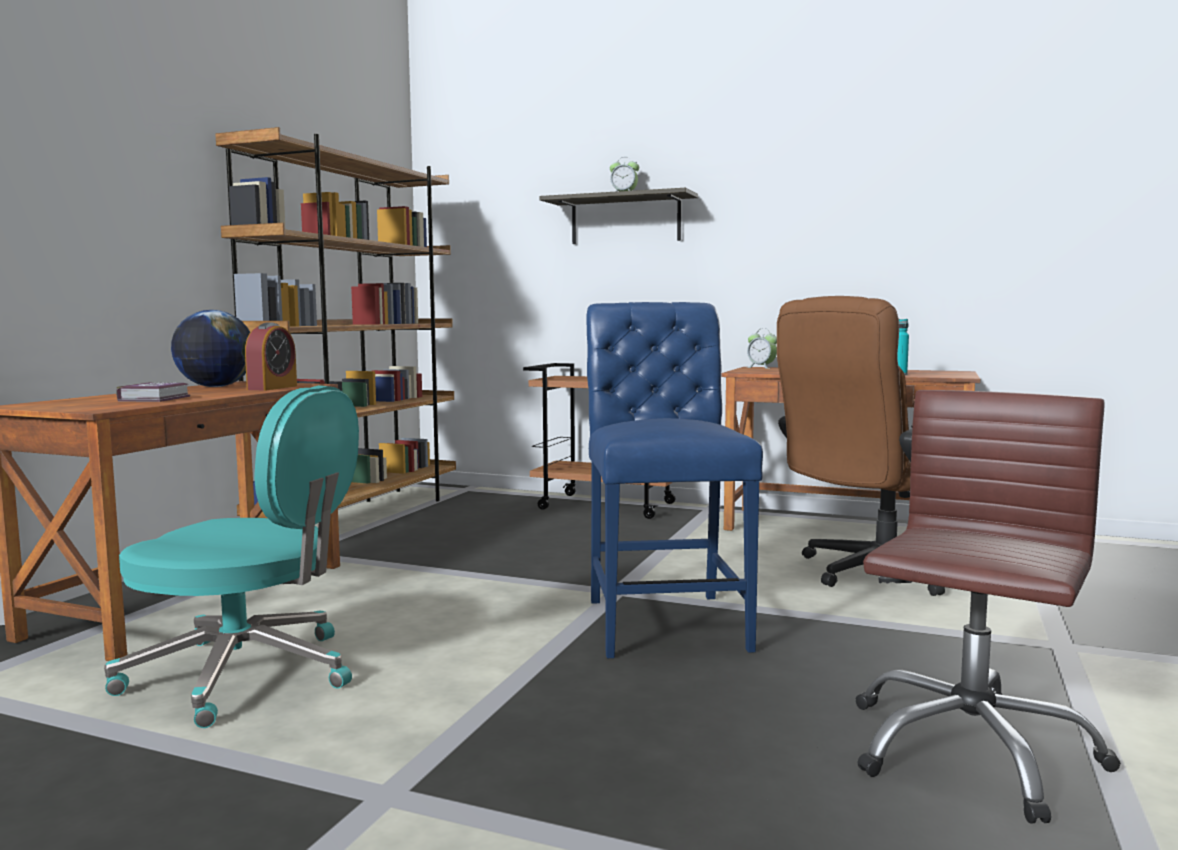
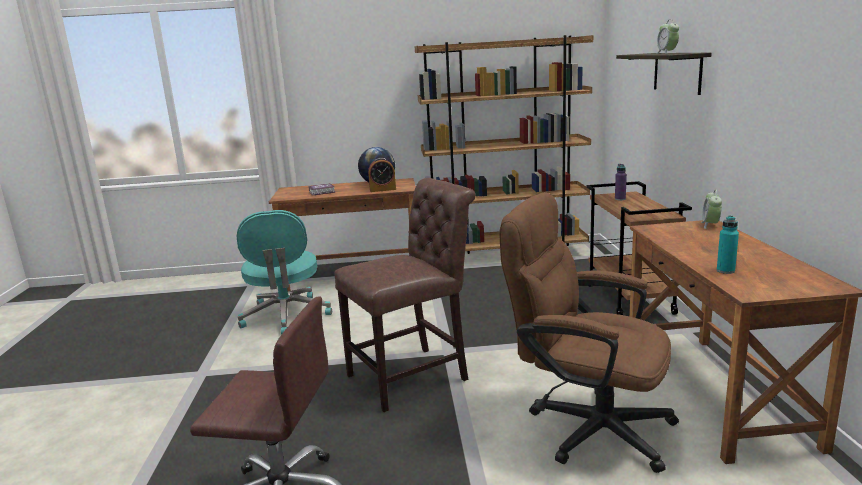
camera: 65 degrees right, 10 degrees up
blue chair [586,302,763,658] -> brown chair [334,178,476,412]
none -> purple bottle [615,164,627,201]

